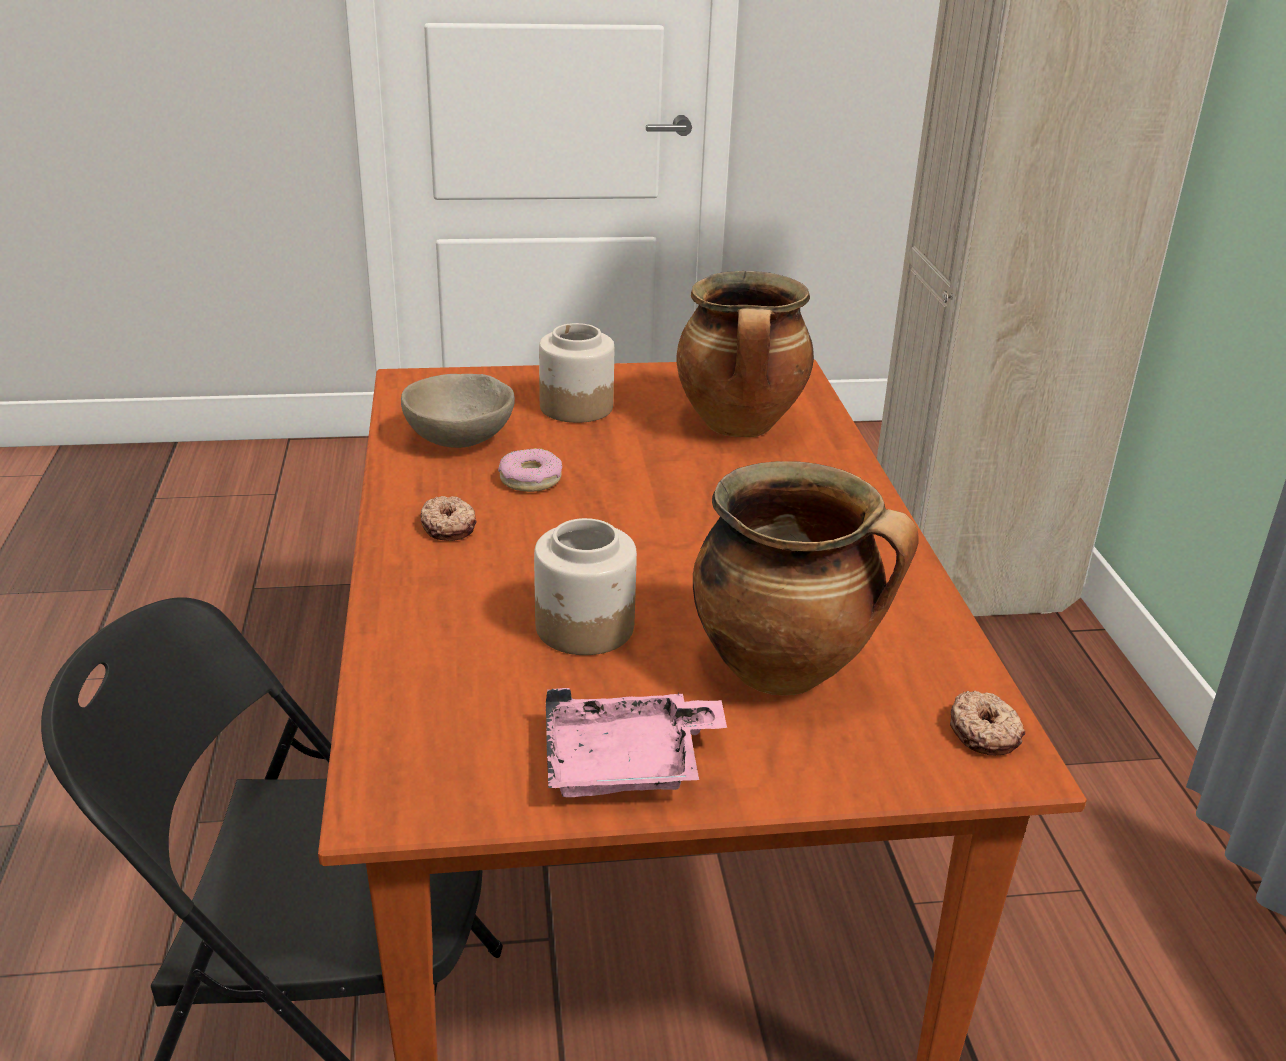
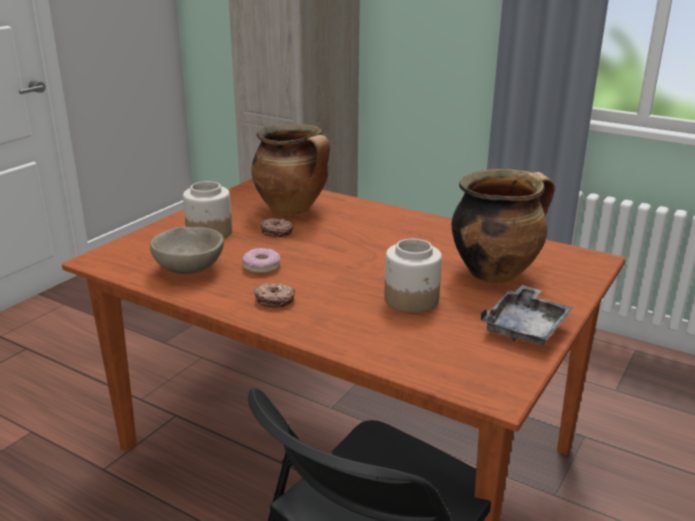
camera: 50 degrees left, 5 degrees down
pink tray [546,688,727,797] -> grey tray [481,285,573,345]
donut [950,691,1025,756] -> donut moved to [260,218,293,237]

